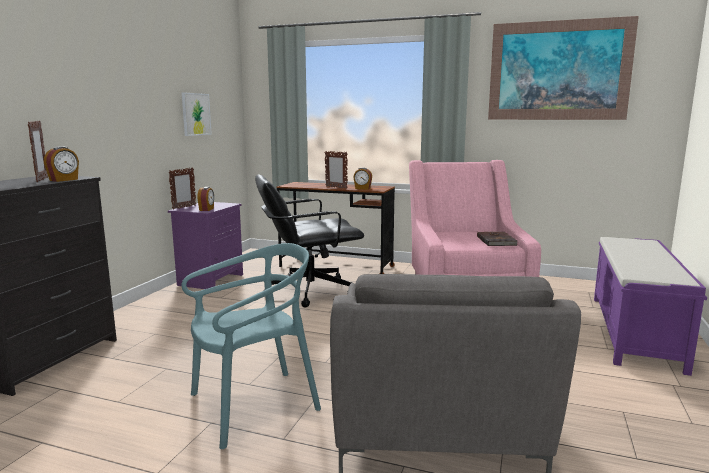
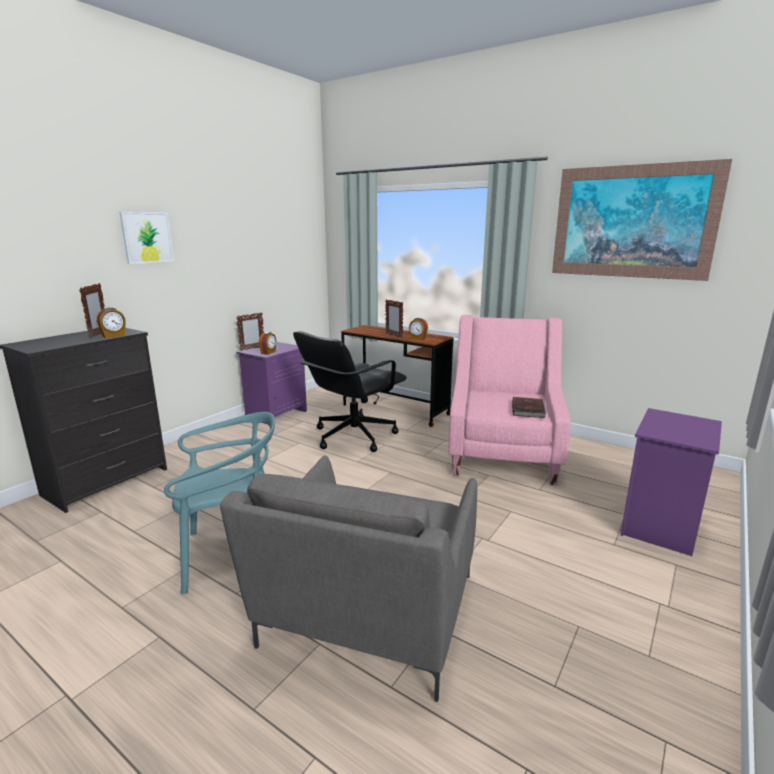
camera: 15 degrees right, 5 degrees up
picture [182,92,212,136] -> picture moved to [119,212,174,264]
black office chair [255,174,364,308] -> black office chair turned 45 degrees counterclockwise [293,331,407,452]
purple bench [594,237,707,376] -> purple nightstand [620,408,722,556]

